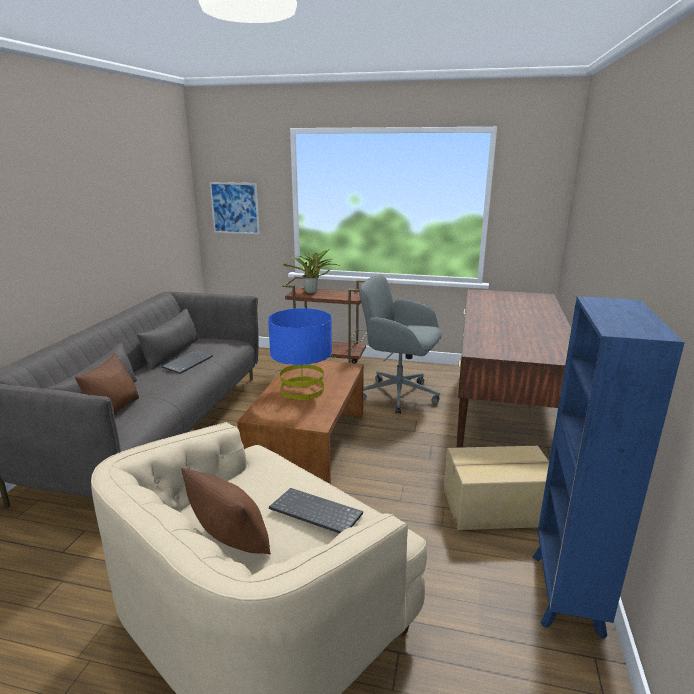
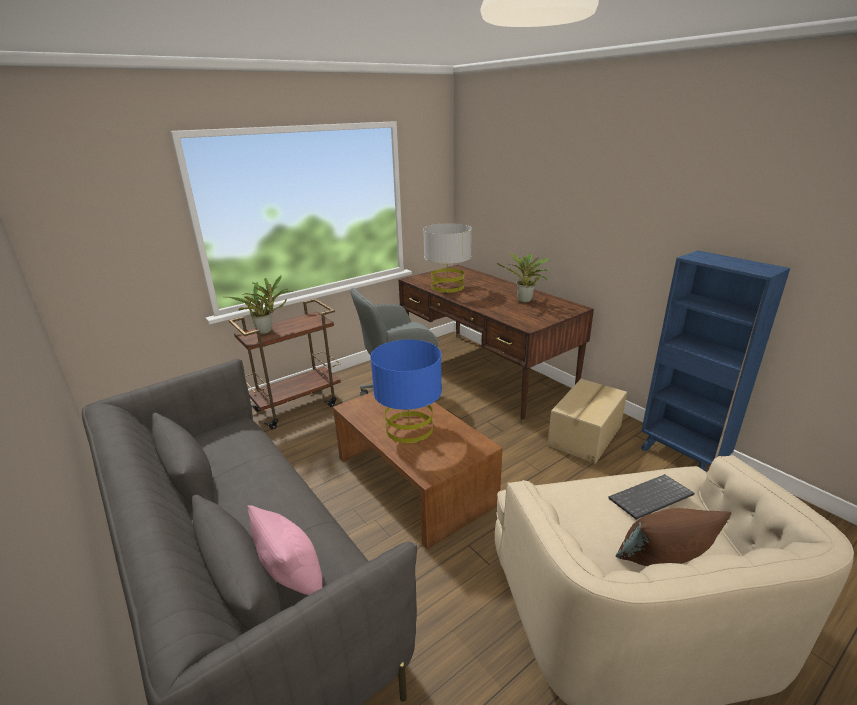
camera: 50 degrees left, 5 degrees up
brown pillow [75,353,139,415] -> pink pillow [248,505,322,595]
keyboard [162,349,213,374] -> none
picture [210,182,260,234] -> none
none -> grey table lamp [423,223,472,293]
none -> potted plant [497,253,550,303]

